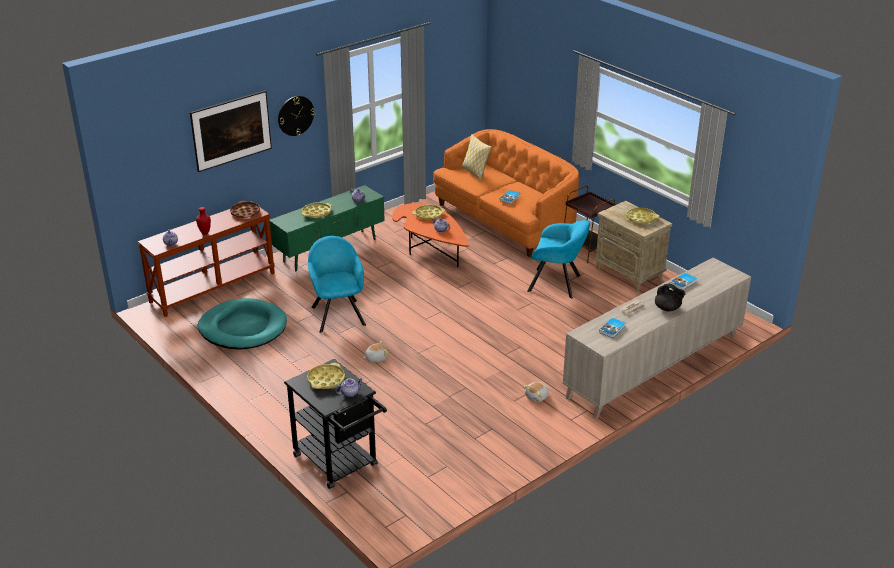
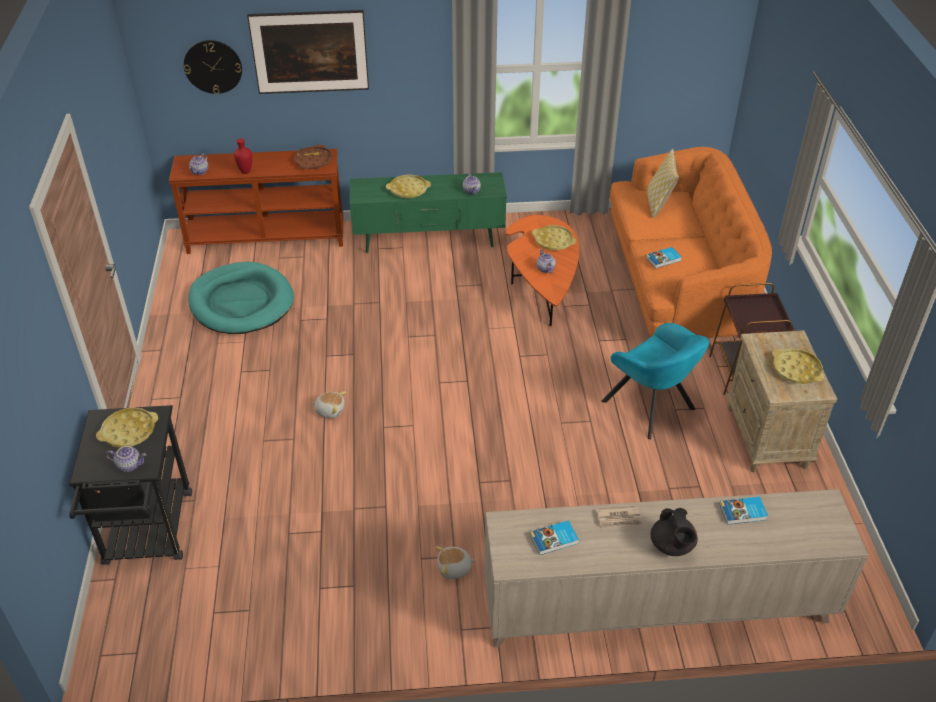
camera: 35 degrees right, 10 degrees up
wall clock [278,96,315,136] -> wall clock moved to [184,40,242,94]
turquoise armchair [308,236,366,333] -> none

